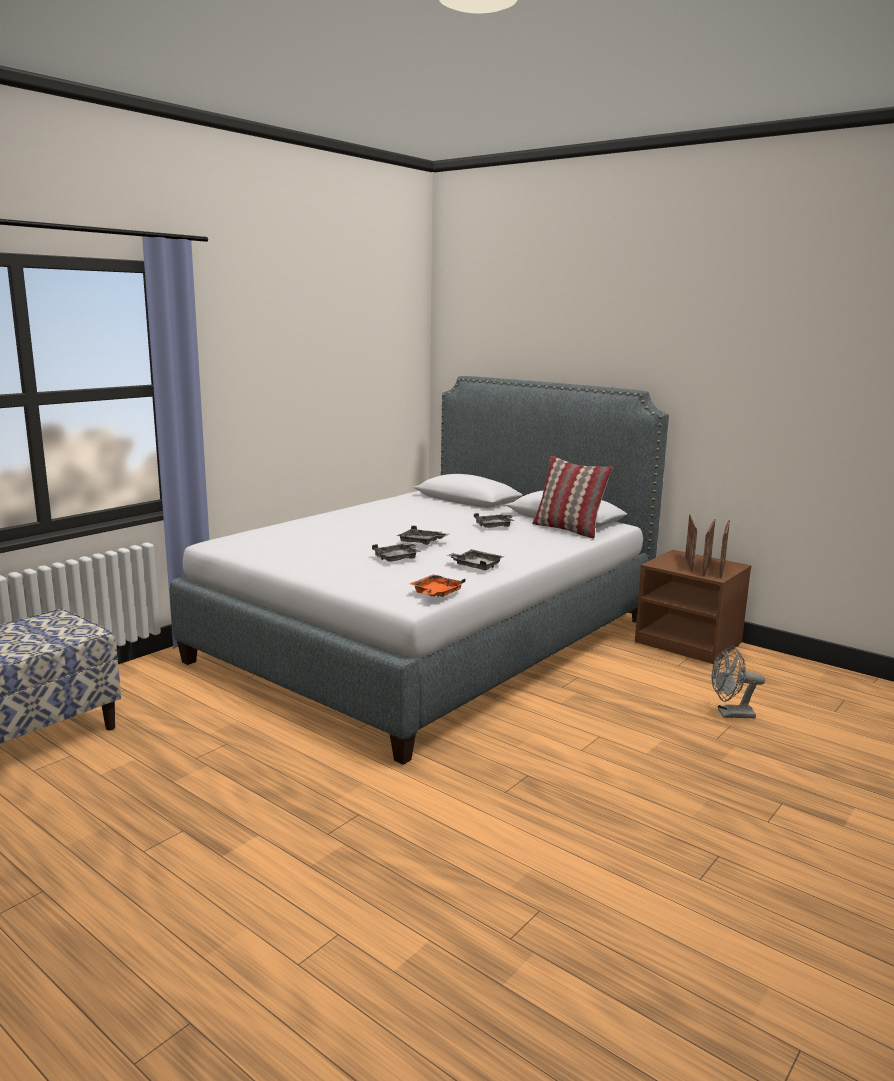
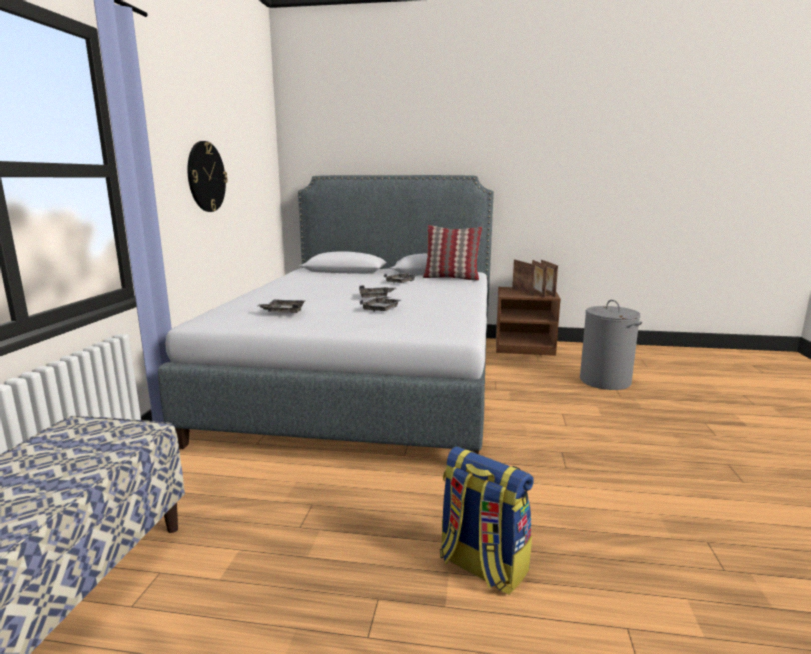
camera: 30 degrees left, 0 degrees up
orange tray [410,574,465,597] -> none
grey tray [446,549,504,570] -> grey tray moved to [257,299,305,313]
grey fan [712,646,765,719] -> grey laundry basket [580,300,642,390]
none -> wall clock [187,141,228,212]
none -> backpack [440,446,534,595]

